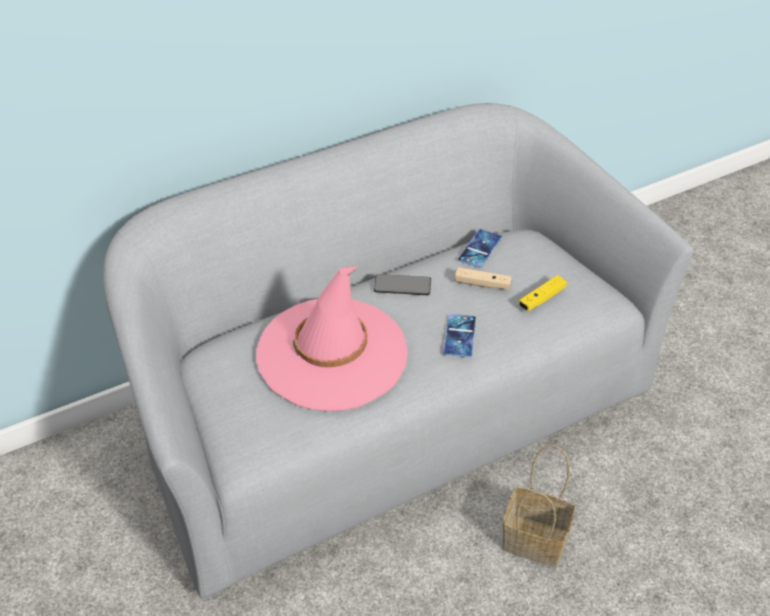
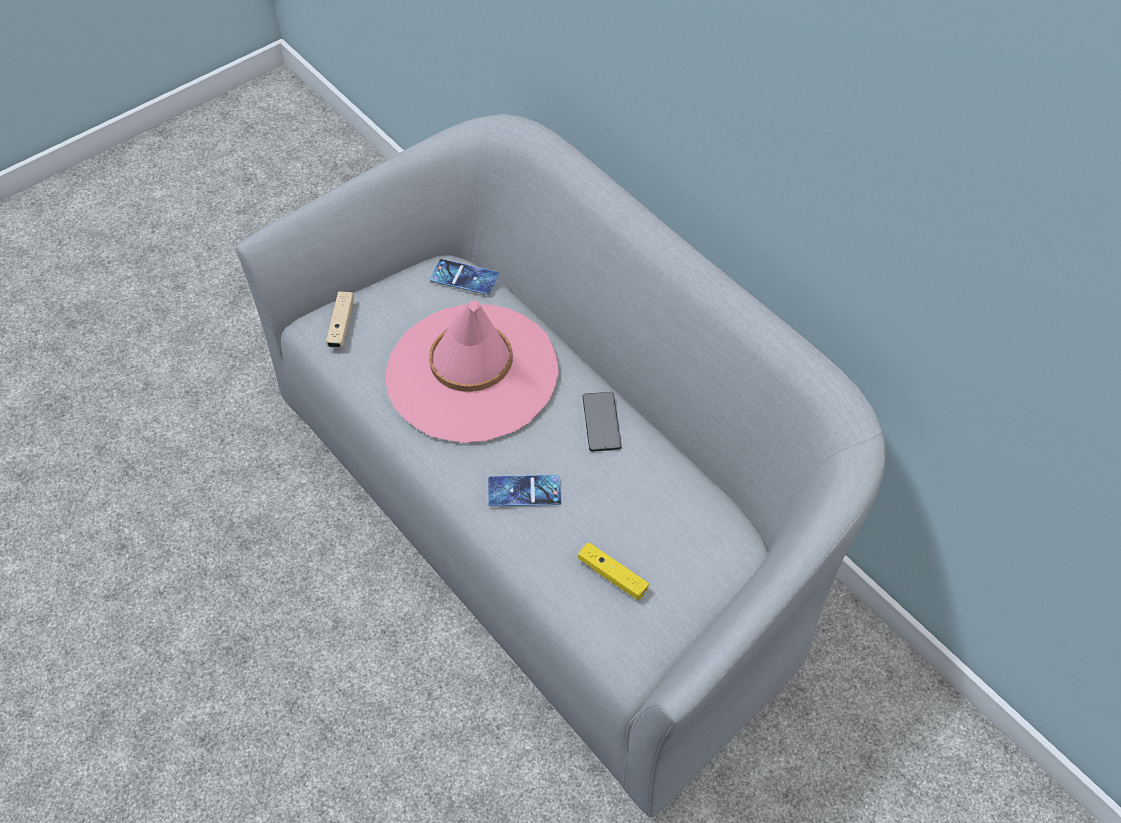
camera: 80 degrees right, 10 degrees up
beige game controller [455,267,512,289] -> beige game controller moved to [326,292,354,348]
phone [458,229,502,268] -> phone moved to [430,259,499,295]
basket [502,445,575,567] -> none

